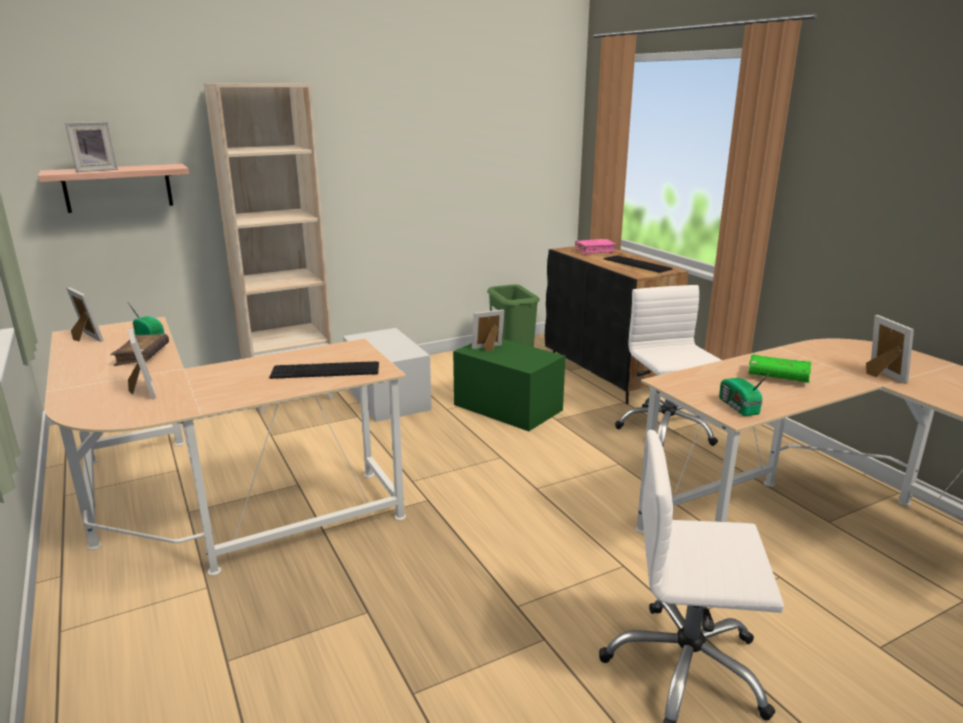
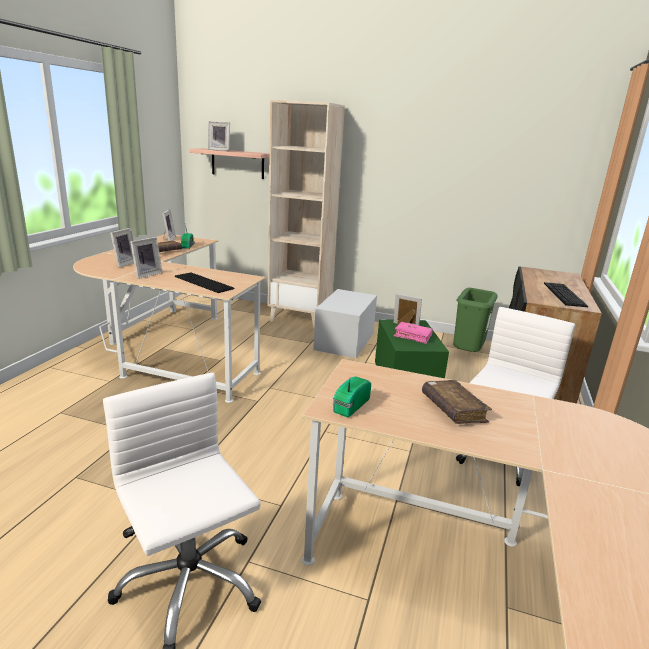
camera: 45 degrees right, 0 degrees up
pink book [575,239,616,254] -> pink book moved to [394,322,433,344]
green book [748,354,811,383] -> brown book [422,380,492,424]
picture frame [866,315,914,384] -> picture frame moved to [130,237,163,279]

